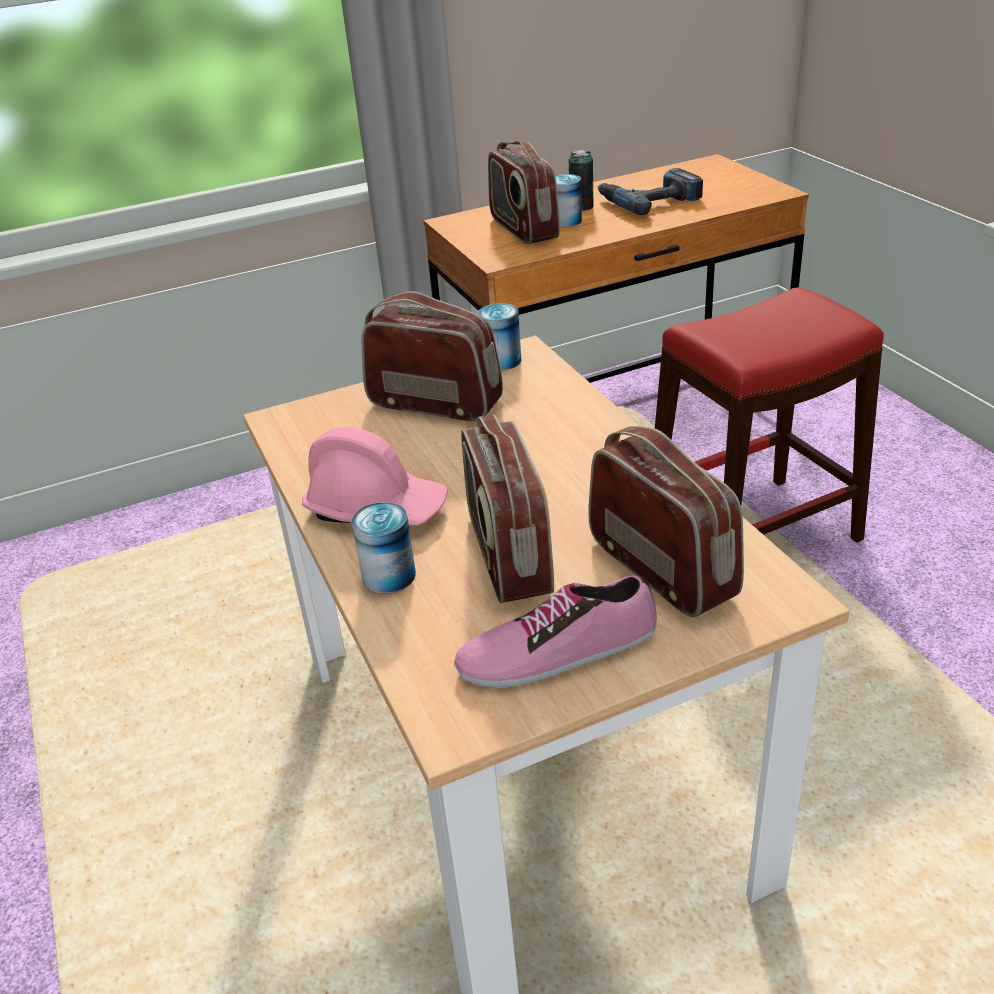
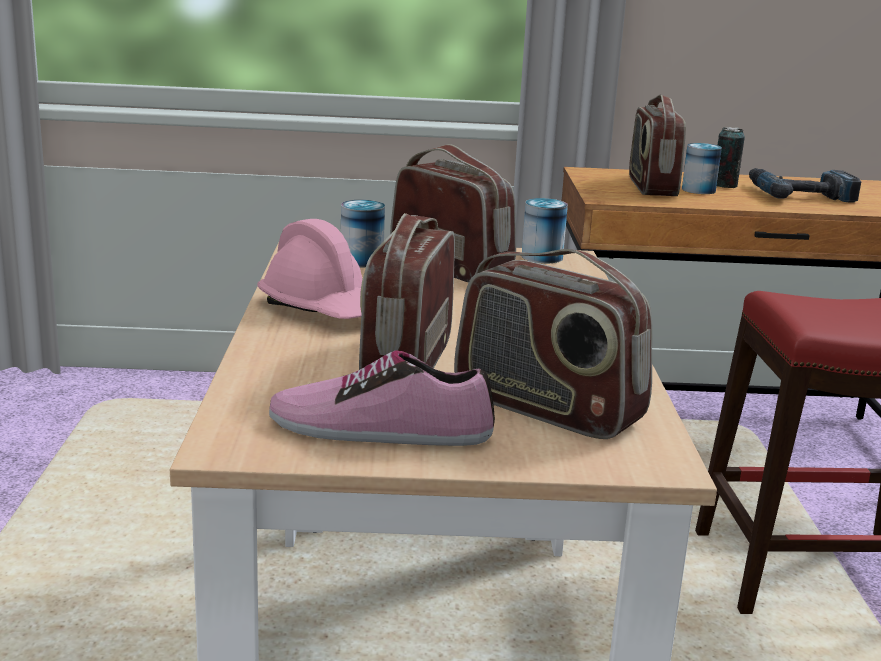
camera: 20 degrees right, 15 degrees down
can [352,502,416,594] -> can moved to [341,200,385,268]
radio [588,426,744,617] -> radio turned 135 degrees clockwise [454,249,652,439]

